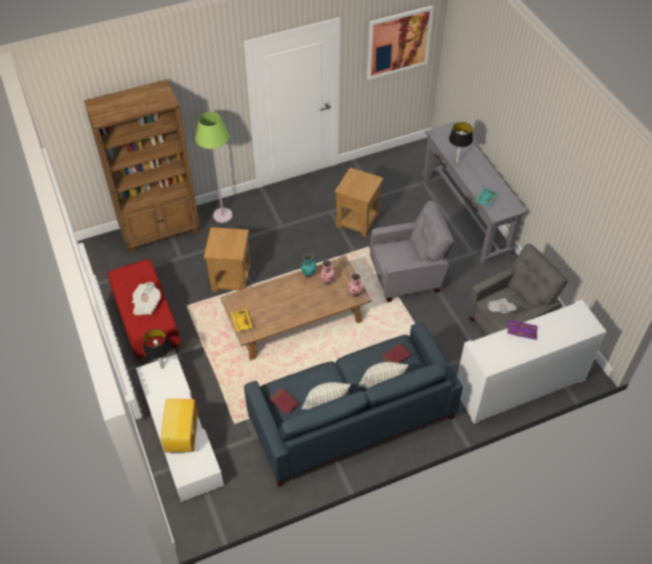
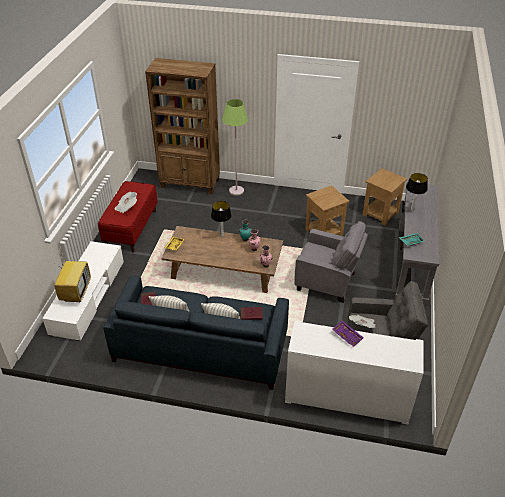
camera: 35 degrees right, 10 degrees down
table lamp [143,329,171,369] -> table lamp moved to [211,201,232,237]
television [161,399,198,453] -> television turned 150 degrees clockwise [55,249,91,303]
brown side table [204,227,251,292] -> brown side table moved to [363,168,407,225]
picture [367,5,433,80] -> none

